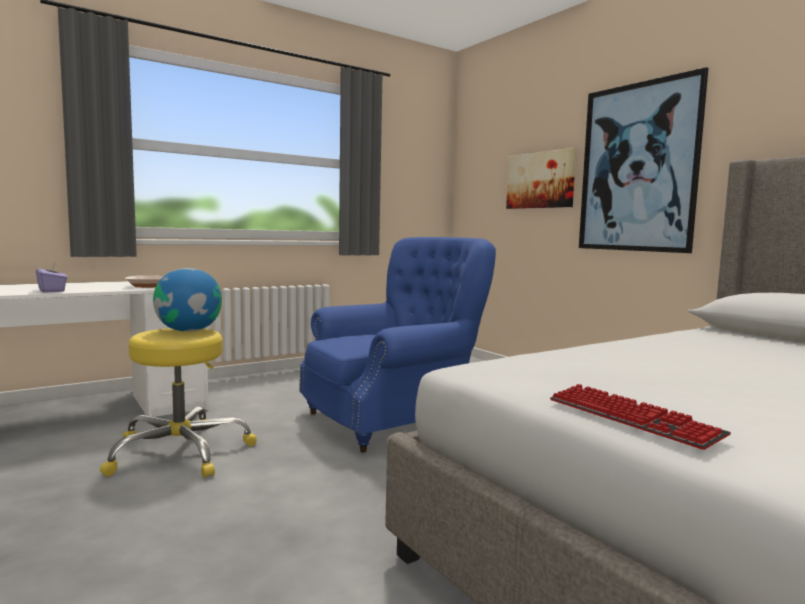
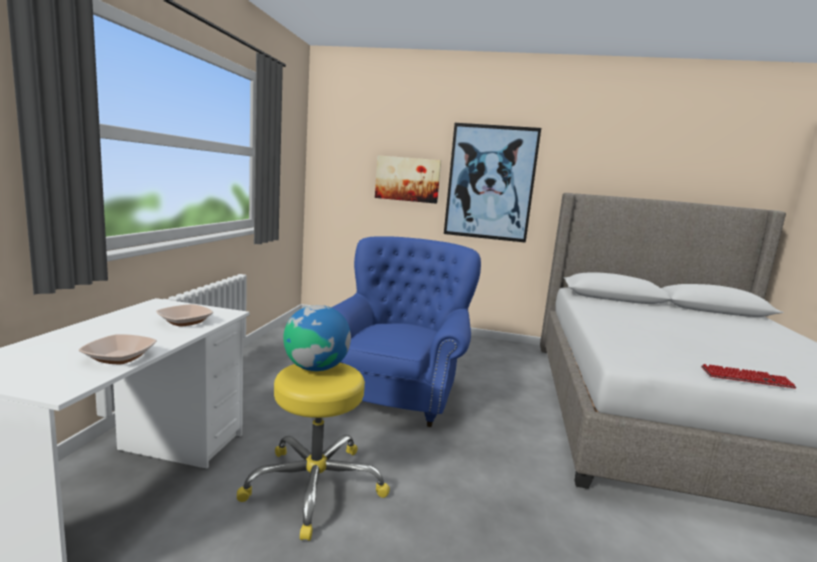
camera: 45 degrees left, 5 degrees up
purple tissue box [36,262,67,293] -> bowl [78,334,157,364]

